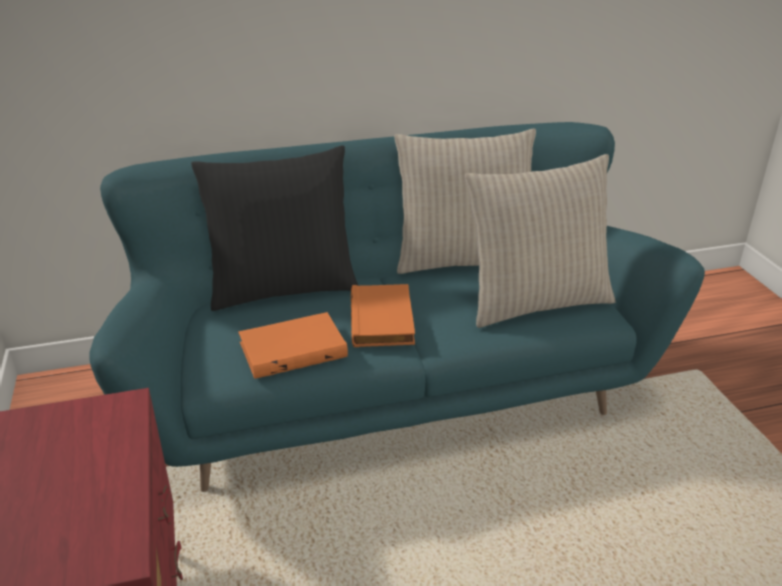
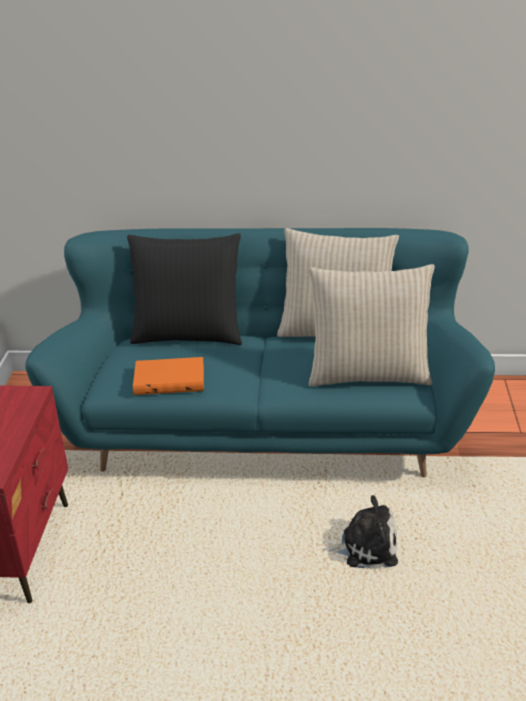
camera: 20 degrees right, 0 degrees up
orange book [351,284,415,347] -> none
none -> plush toy [323,495,398,569]

